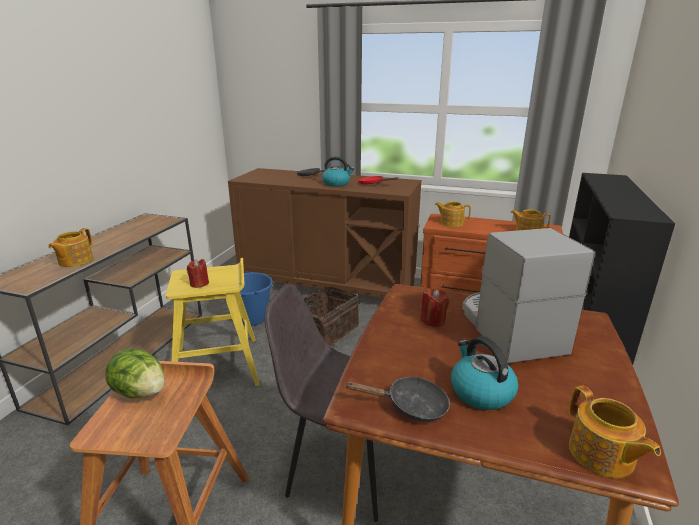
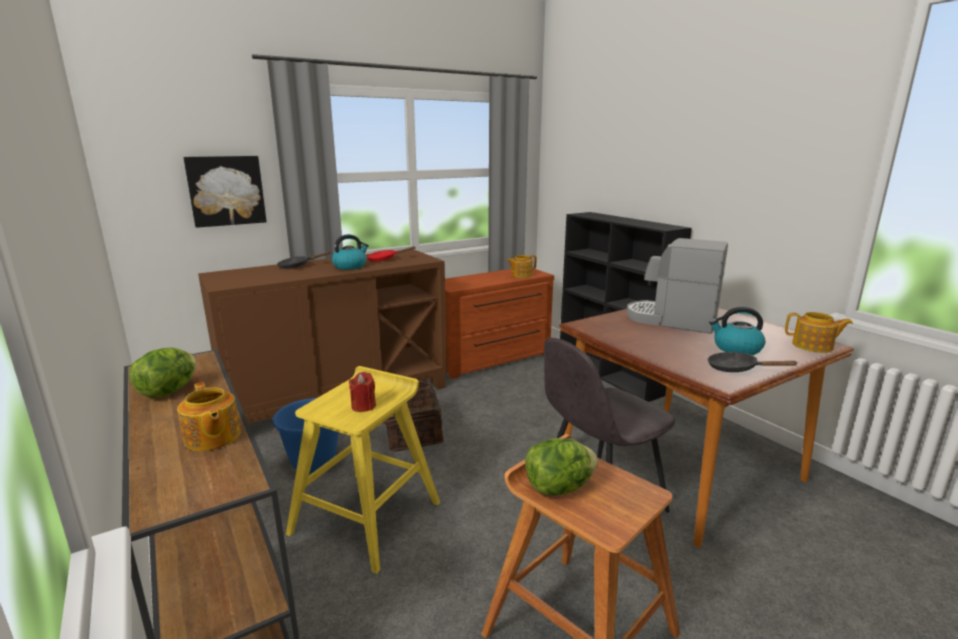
camera: 50 degrees left, 5 degrees down
black frying pan [344,377,450,422] -> black frying pan turned 105 degrees counterclockwise [708,352,799,372]
red candle [420,289,449,327] -> none
teapot [435,202,471,227] -> none
none -> lettuce [129,347,197,398]
none -> picture [183,156,267,228]

